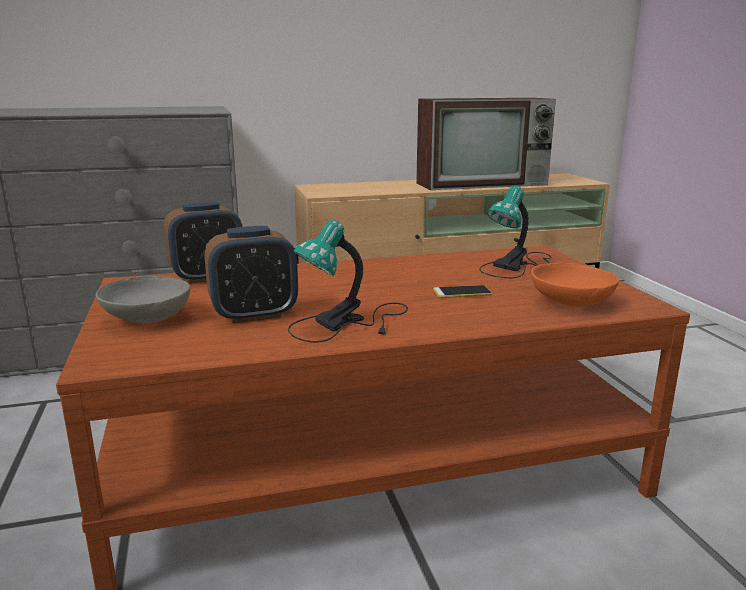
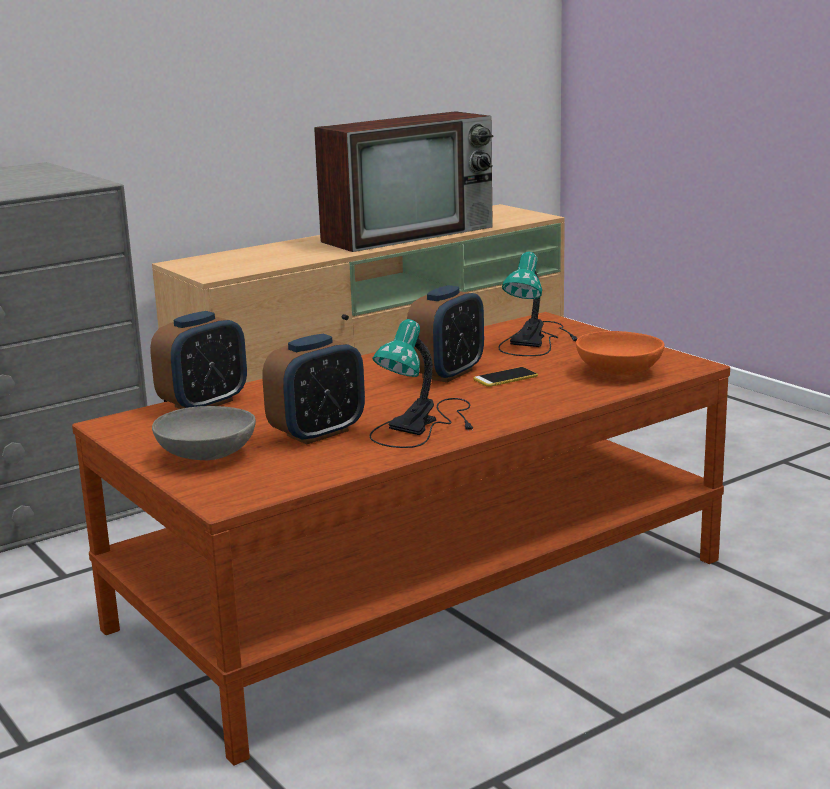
camera: 20 degrees left, 0 degrees up
none -> alarm clock [407,285,484,383]

